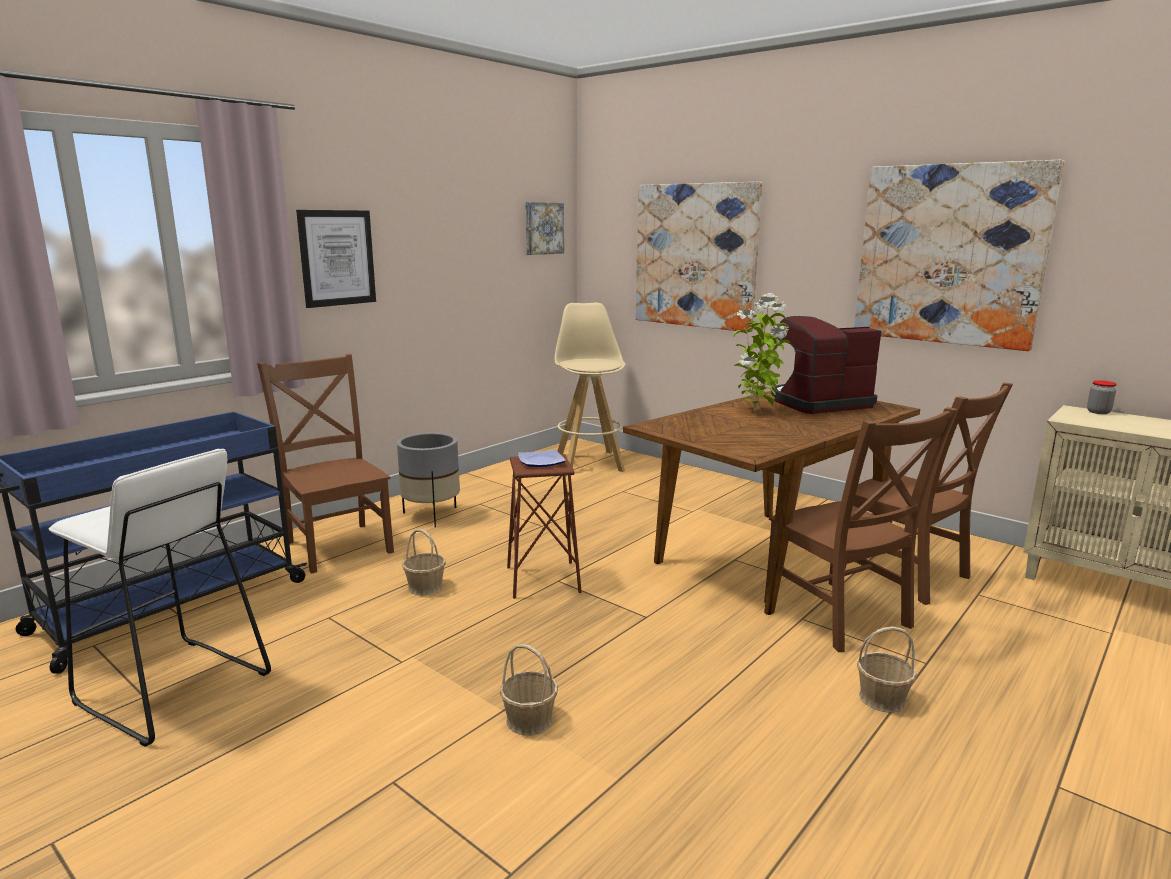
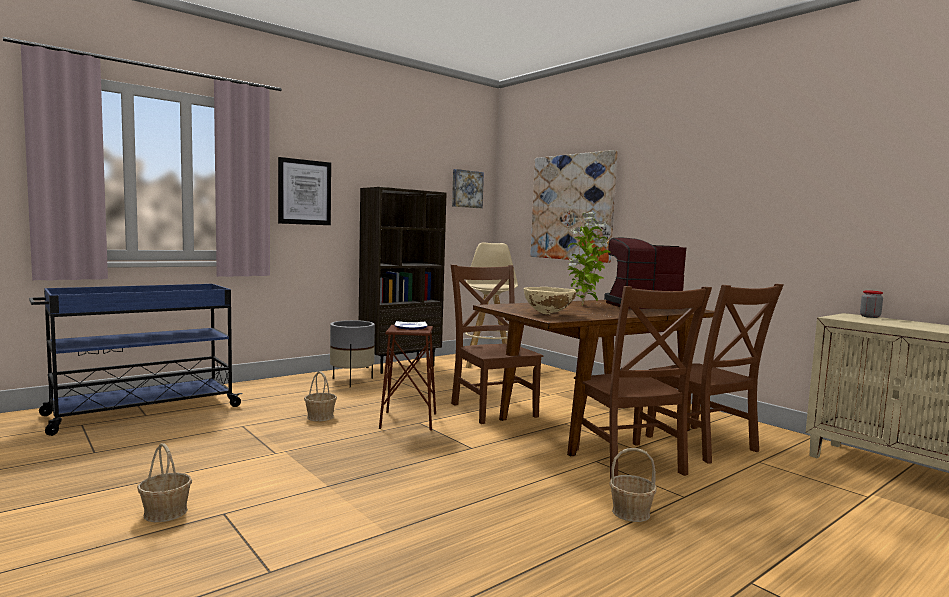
camera: 10 degrees right, 10 degrees down
white stool [49,449,271,747] -> none
brown chair [257,354,394,574] -> brown chair moved to [451,264,543,424]
basket [500,644,558,735] -> basket moved to [137,443,192,522]
picture [854,160,1064,351] -> none
none -> brown bookcase [359,187,446,374]
none -> beige bowl [524,287,576,315]

